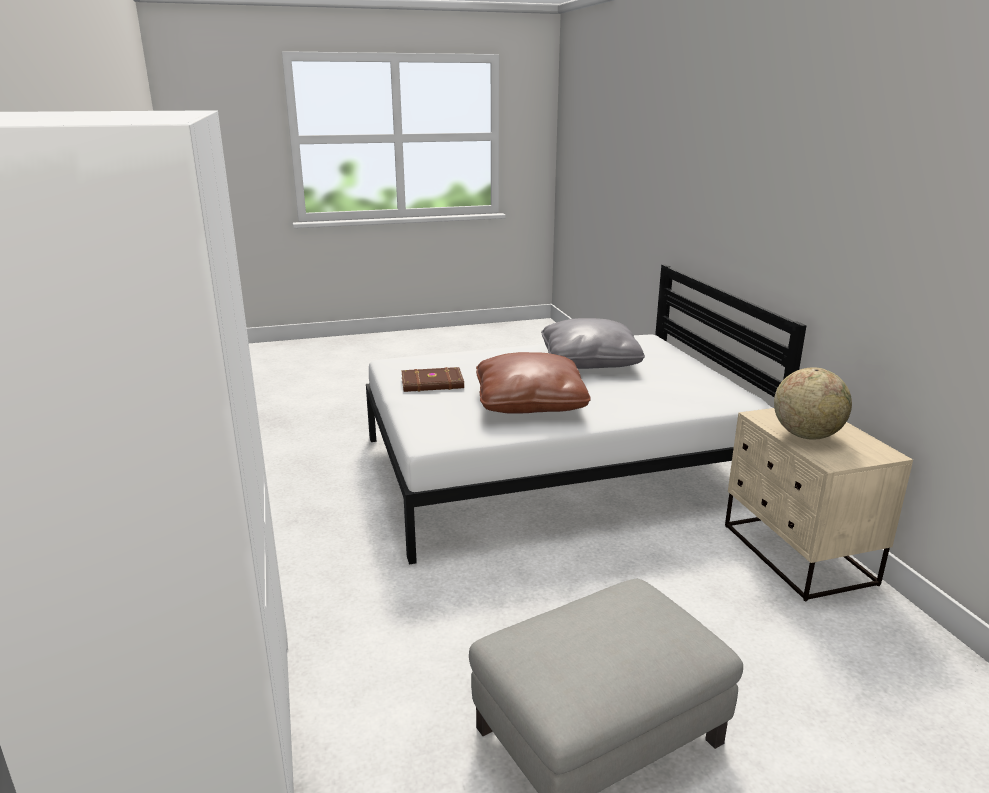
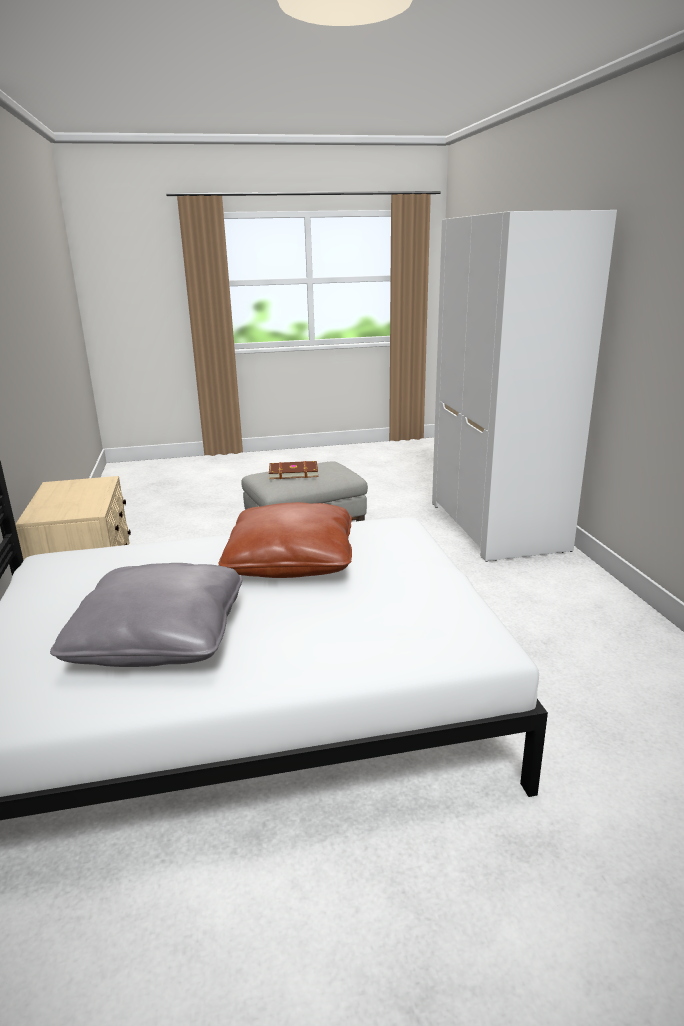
camera: 175 degrees left, 0 degrees up
brown book [401,367,464,392] -> brown book moved to [269,461,318,479]
globe [774,367,852,440] -> none

